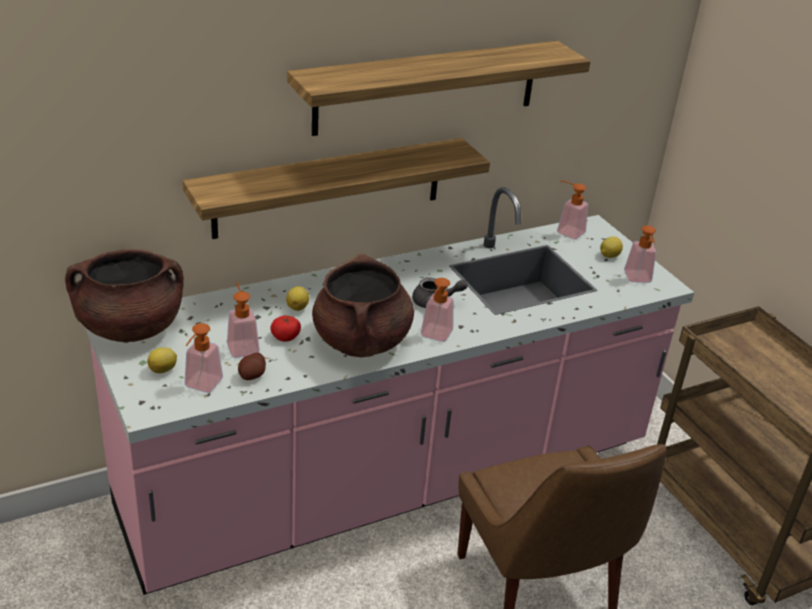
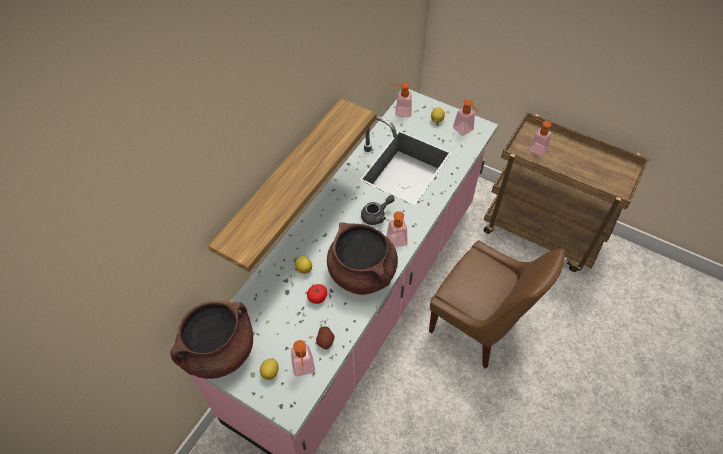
camera: 30 degrees left, 20 degrees up
soap dispenser [227,282,260,358] -> soap dispenser moved to [529,118,552,156]
shelf [287,41,591,136] -> none

